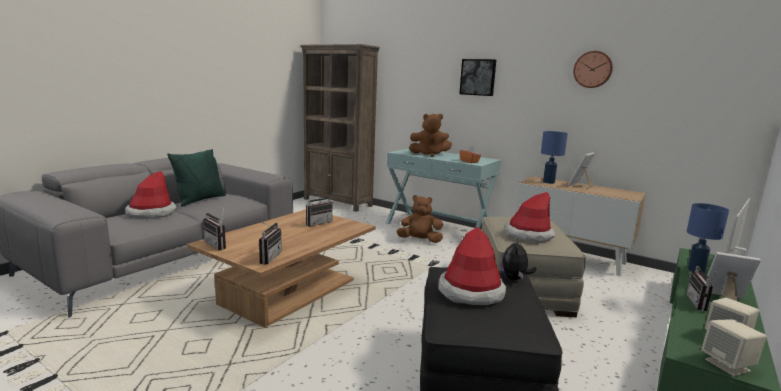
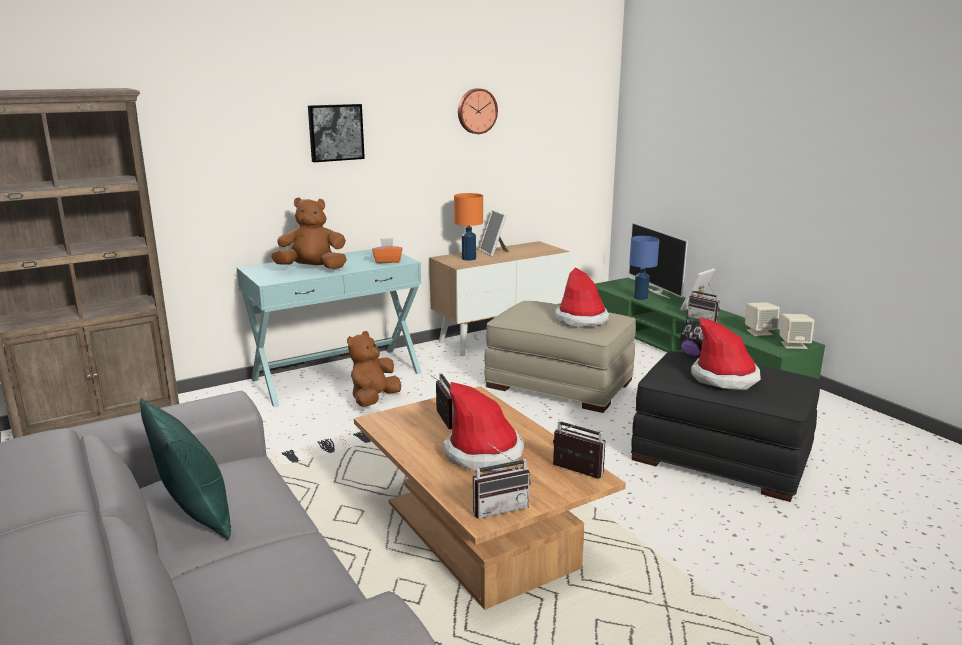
camera: 65 degrees left, 5 degrees up
hat [125,171,177,218] -> hat moved to [443,382,524,472]
brown plush toy [409,114,452,157] -> brown plush toy turned 120 degrees counterclockwise [271,198,347,269]
blue table lamp [541,131,568,184] -> orange table lamp [454,193,483,261]

